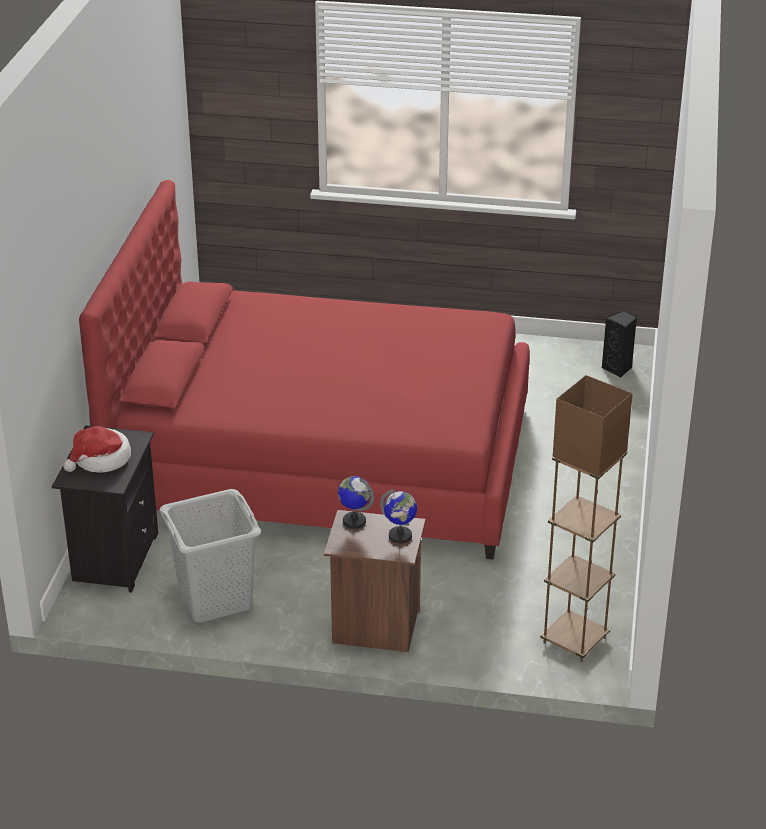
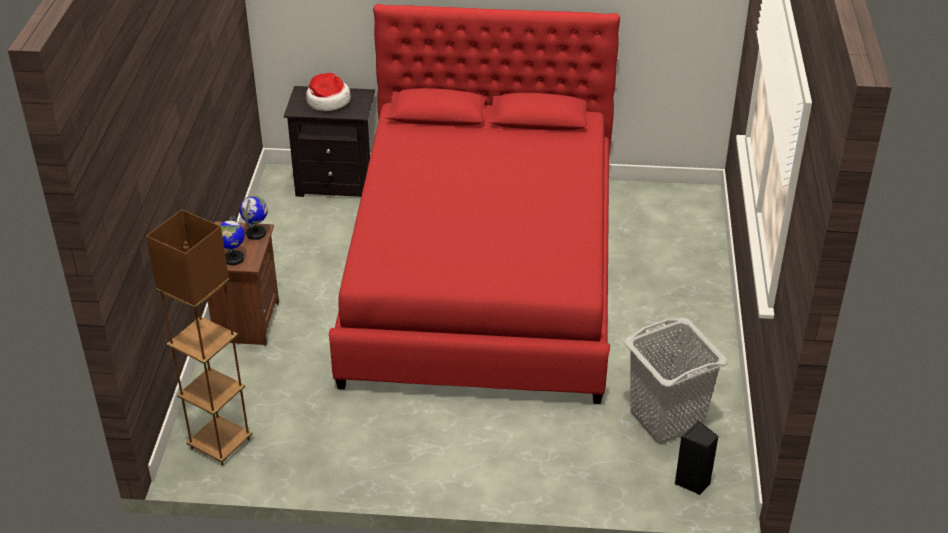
camera: 85 degrees right, 5 degrees up
grey laundry basket [160,489,261,622] -> grey laundry basket moved to [624,318,728,444]

